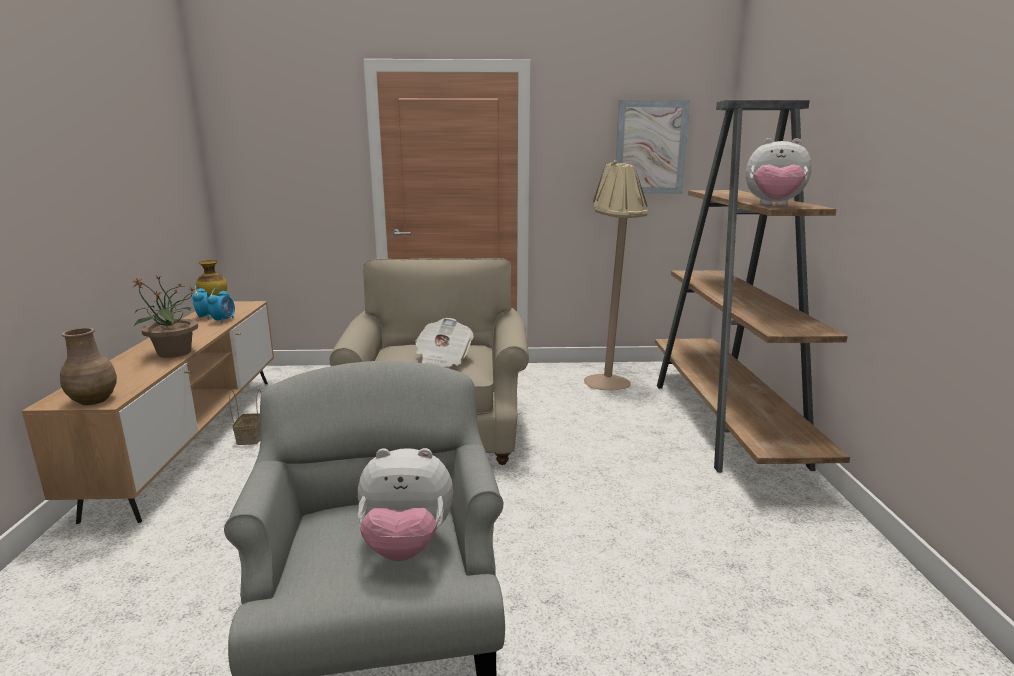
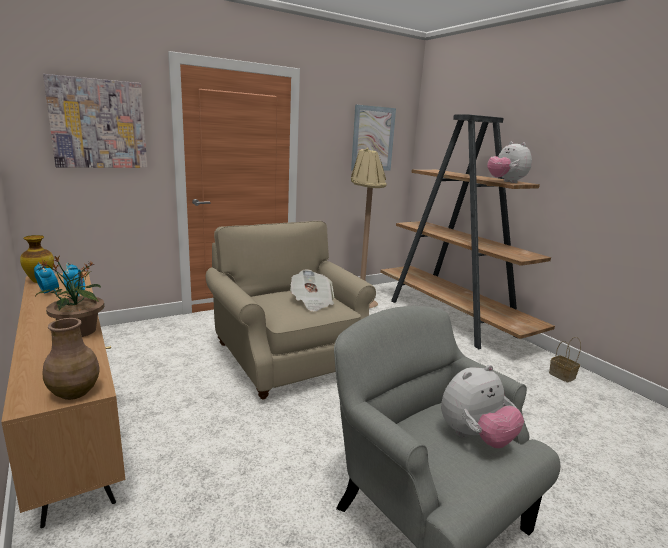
camera: 30 degrees left, 0 degrees up
basket [229,389,262,445] -> basket moved to [549,337,581,382]
plush toy [746,138,812,205] -> plush toy turned 75 degrees clockwise [487,142,532,183]
none -> picture [43,74,147,168]

